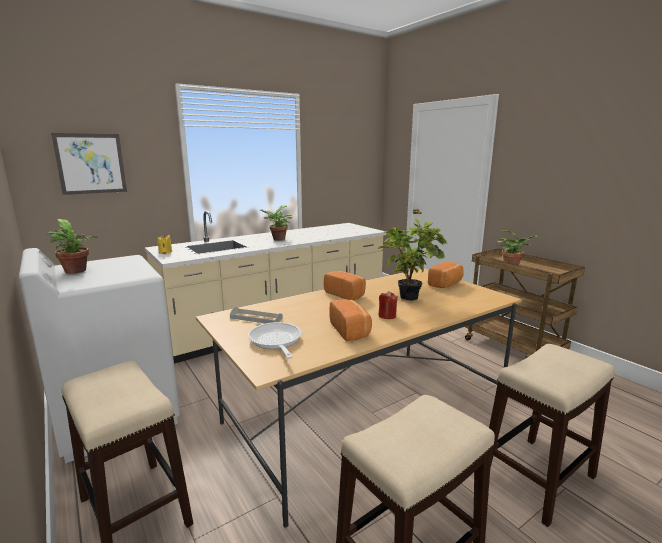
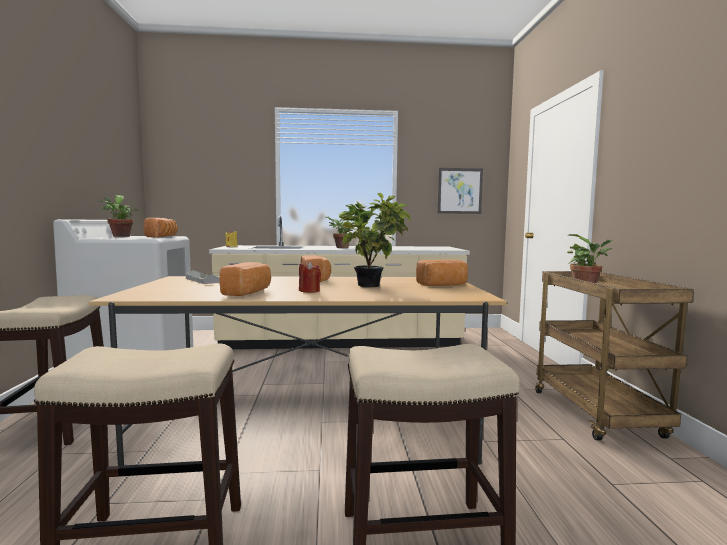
camera: 30 degrees right, 10 degrees down
picture [51,133,127,195] -> picture moved to [437,168,483,214]
frying pan [248,322,301,359] -> none
none -> bread [143,218,178,237]

